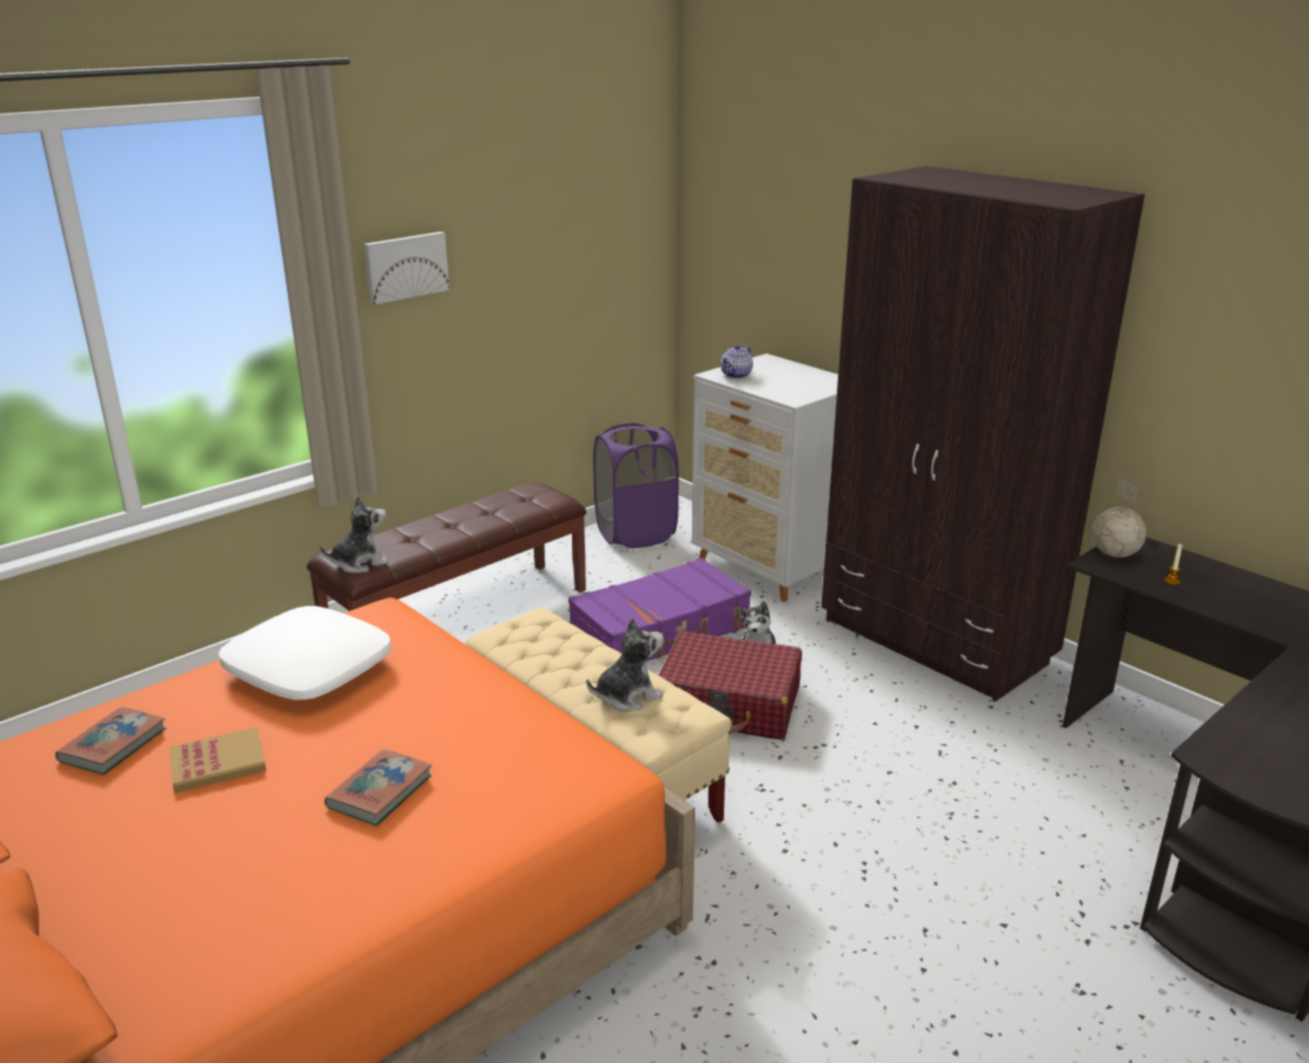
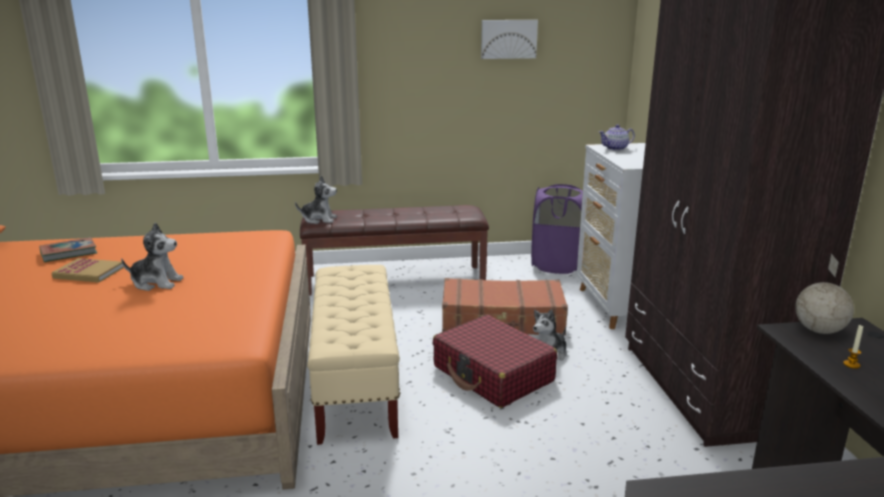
camera: 35 degrees right, 5 degrees down
white pillow [219,606,391,700] -> none
book [324,749,432,826] -> none
picture [364,232,450,305] -> picture moved to [481,20,538,59]
purple suitcase [568,558,751,662] -> brown suitcase [442,278,568,335]
plush toy [586,617,664,711] -> plush toy moved to [121,222,184,291]

